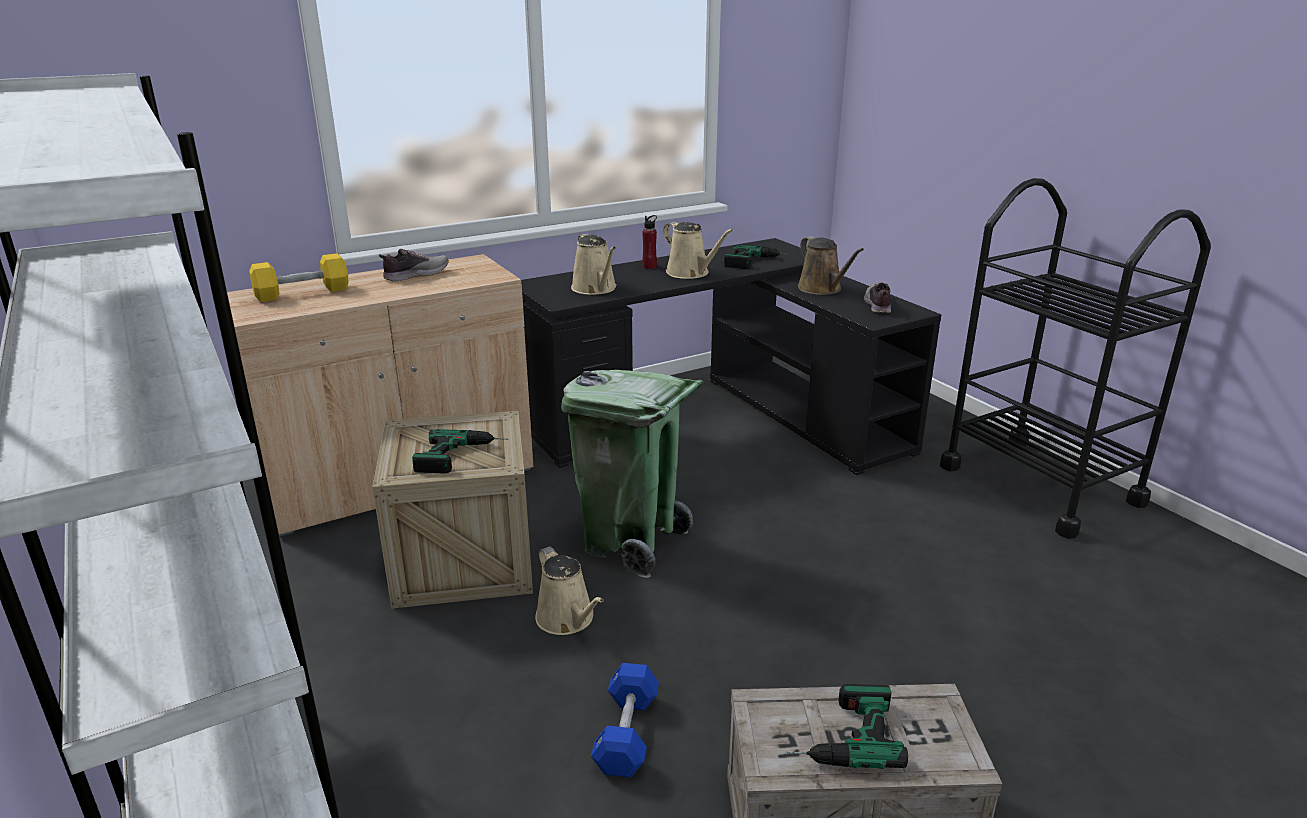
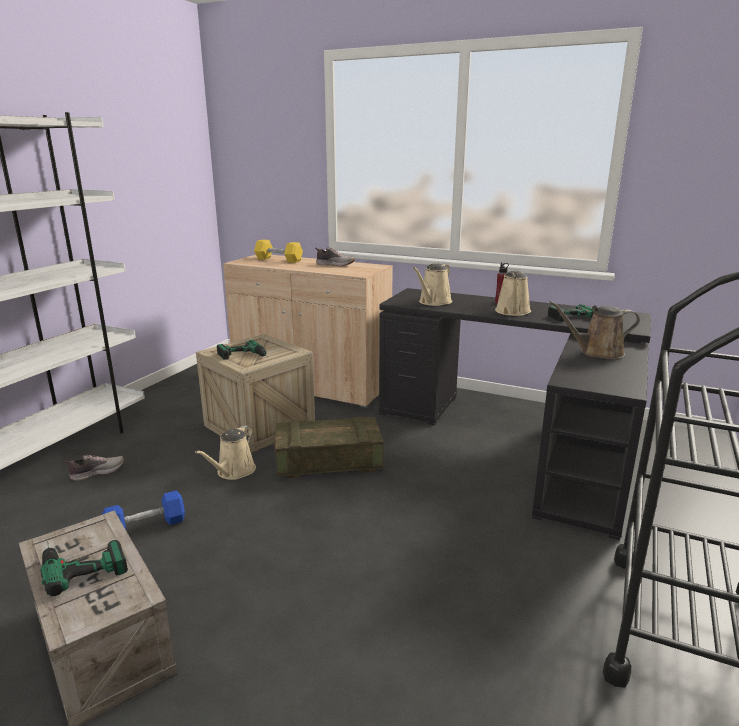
camera: 55 degrees right, 5 degrees down
green trash can [561,370,704,578] -> crate [273,417,384,478]
brown watering can [798,236,864,295] -> brown watering can turned 60 degrees clockwise [549,301,640,359]
shoe [864,282,891,313] -> shoe moved to [65,454,124,481]

